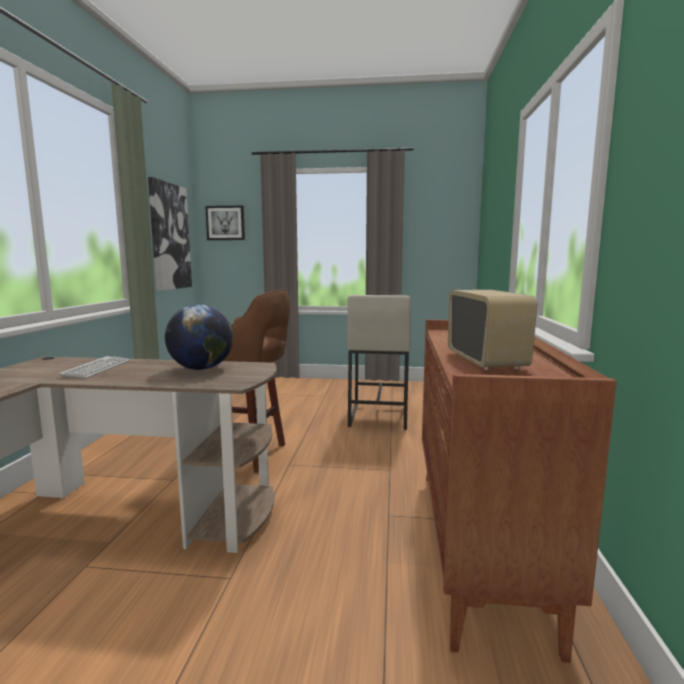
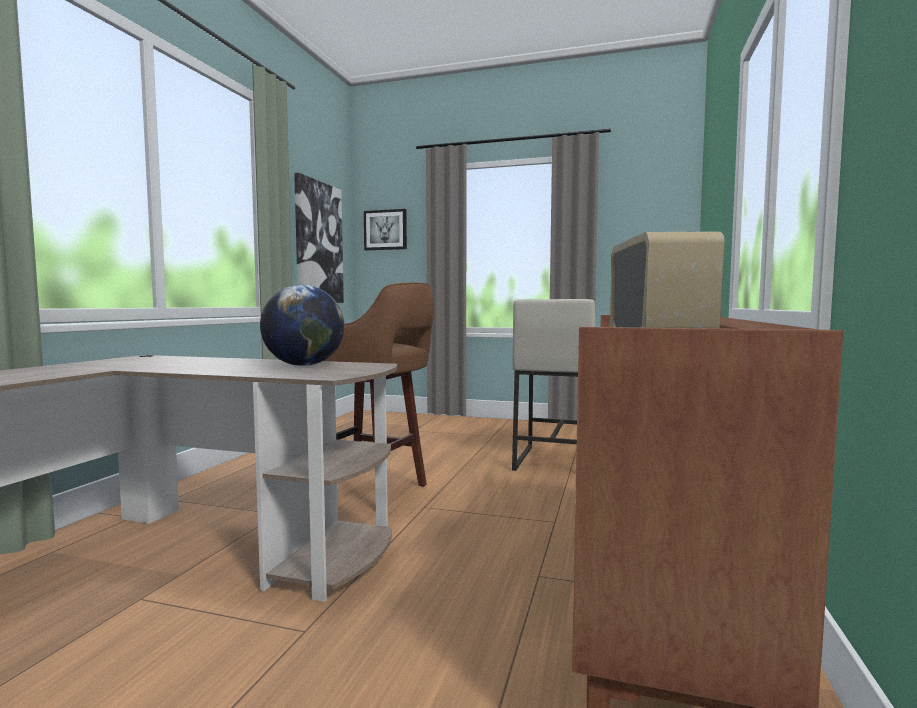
camera: 10 degrees right, 5 degrees down
keyboard [59,356,130,378] -> none

